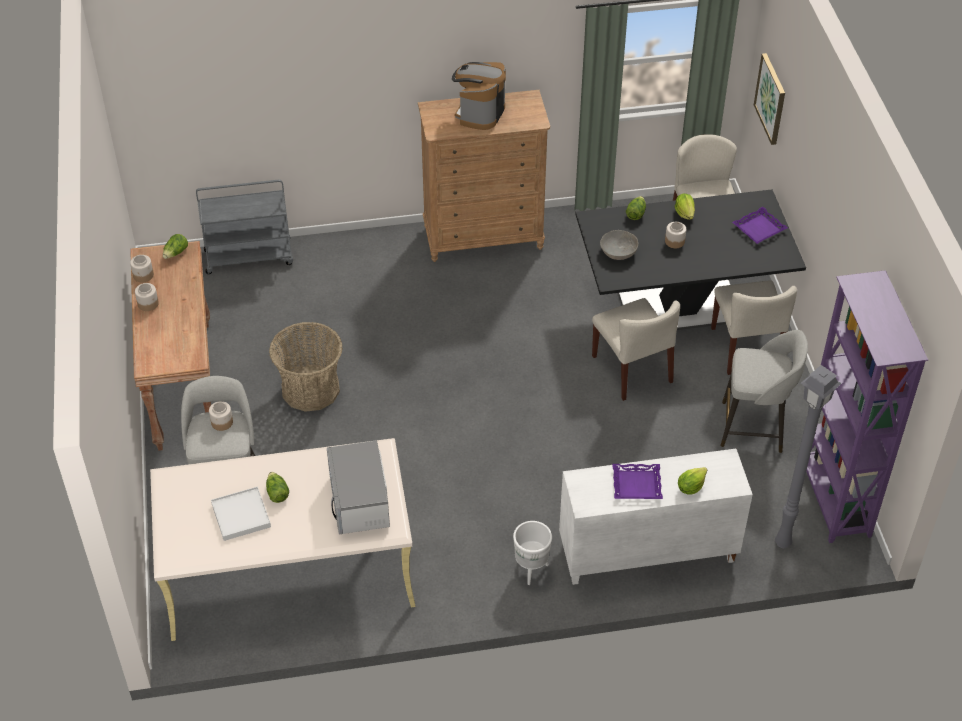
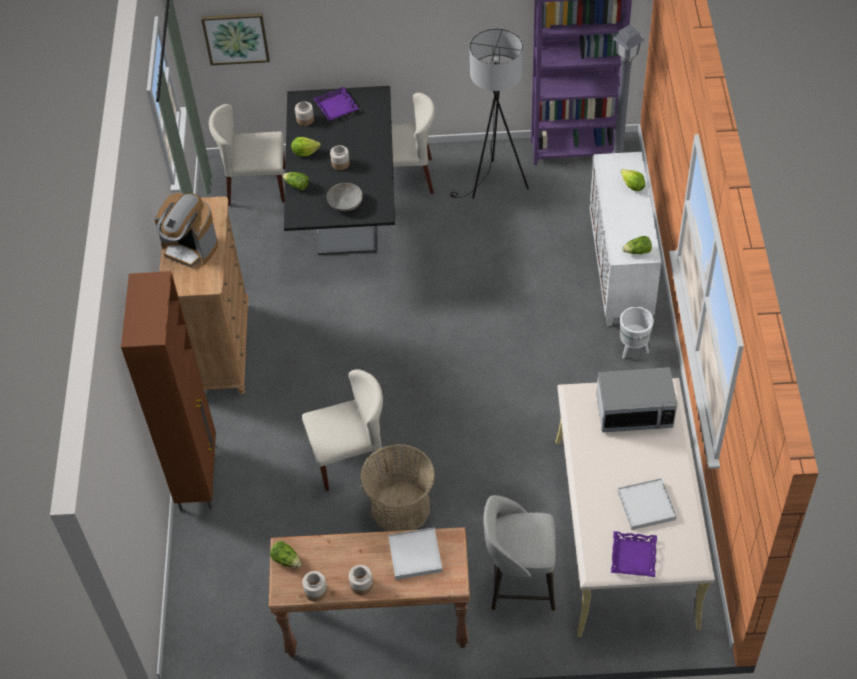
camera: 80 degrees left, 5 degrees up
grey cart [196,180,293,274] -> none
jar [209,401,233,431] -> jar moved to [295,101,314,126]
lettuce [266,472,289,503] -> lettuce moved to [622,236,652,254]
beige chair [592,298,680,401] -> beige chair moved to [302,369,388,491]
purple tray [612,464,663,499] -> purple tray moved to [611,531,657,577]
grey stool [720,330,808,453] -> black floor lamp [450,29,529,199]
none -> brown cabinet [121,271,216,511]
none -> white tray [388,527,443,580]

